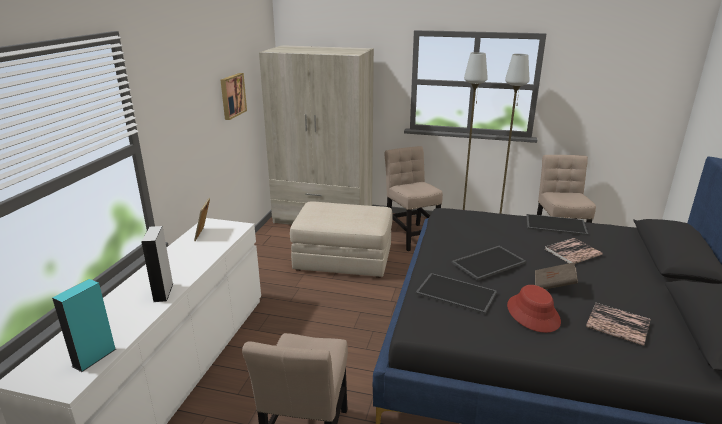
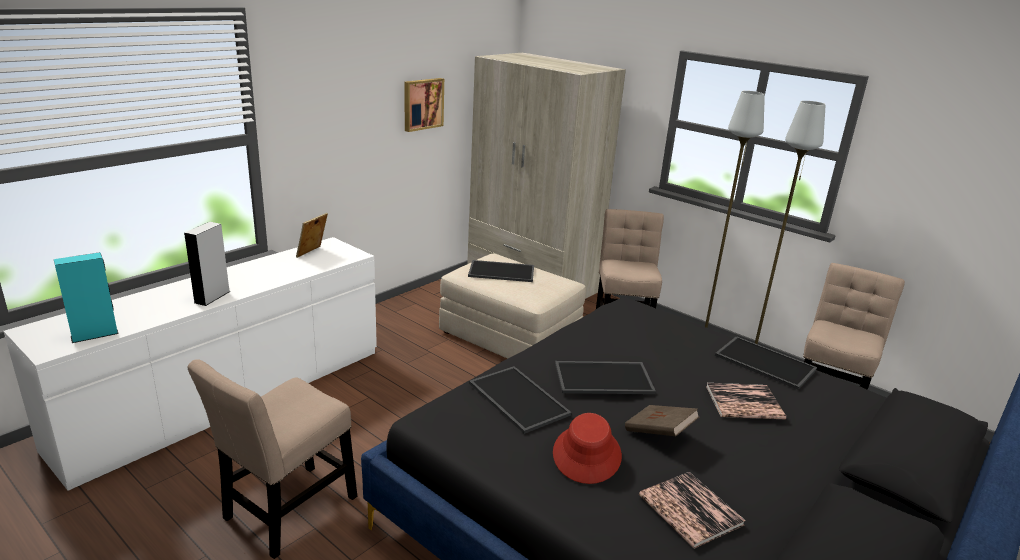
camera: 25 degrees right, 0 degrees up
none -> tray [468,260,534,282]

